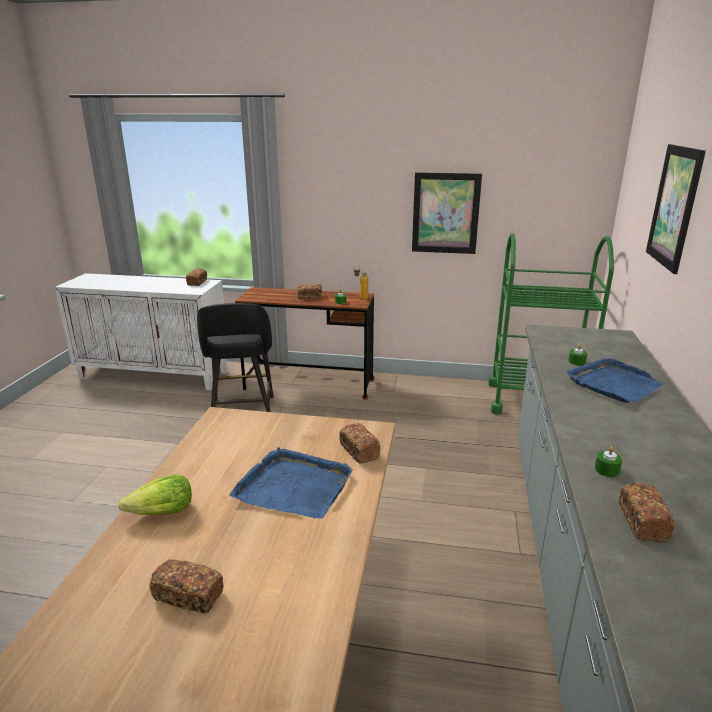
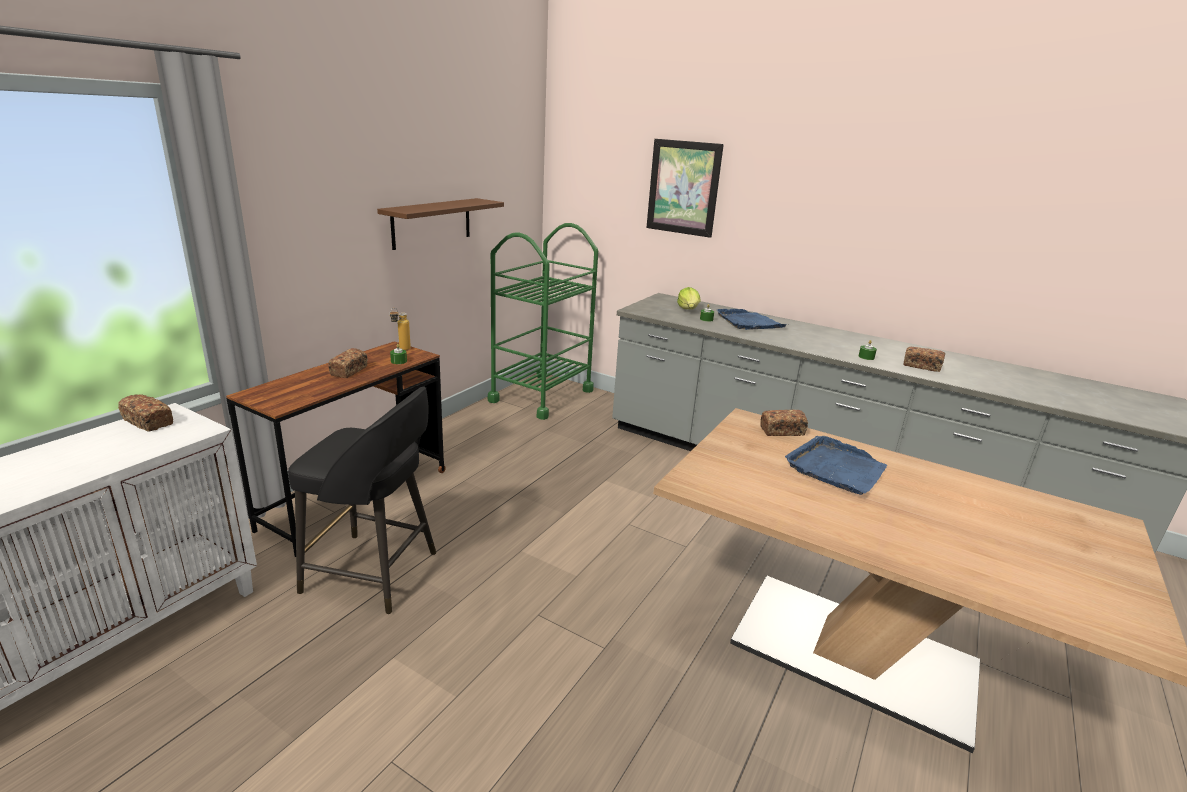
camera: 70 degrees left, 0 degrees up
lettuce [118,474,192,515] -> lettuce moved to [677,287,701,309]
bread [149,559,223,614] -> none
picture [412,172,482,254] -> brown shelf [377,198,504,250]

